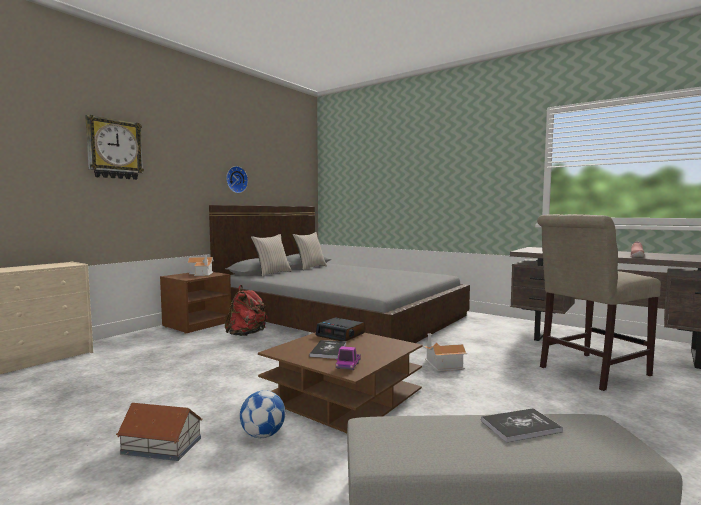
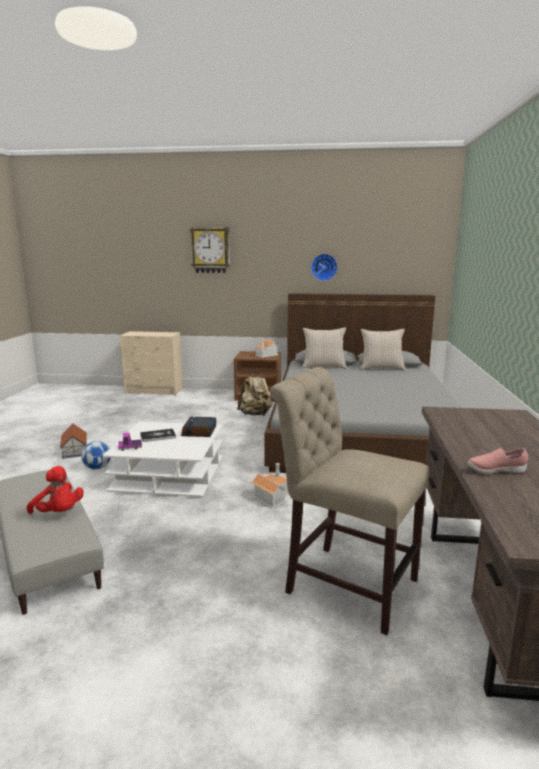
camera: 60 degrees right, 10 degrees up
red backpack [225,285,268,336] -> beige backpack [237,372,273,416]
brown coffee table [258,332,422,433] -> white coffee table [103,422,223,497]
book [481,408,563,442] -> red plush toy [27,466,84,514]

